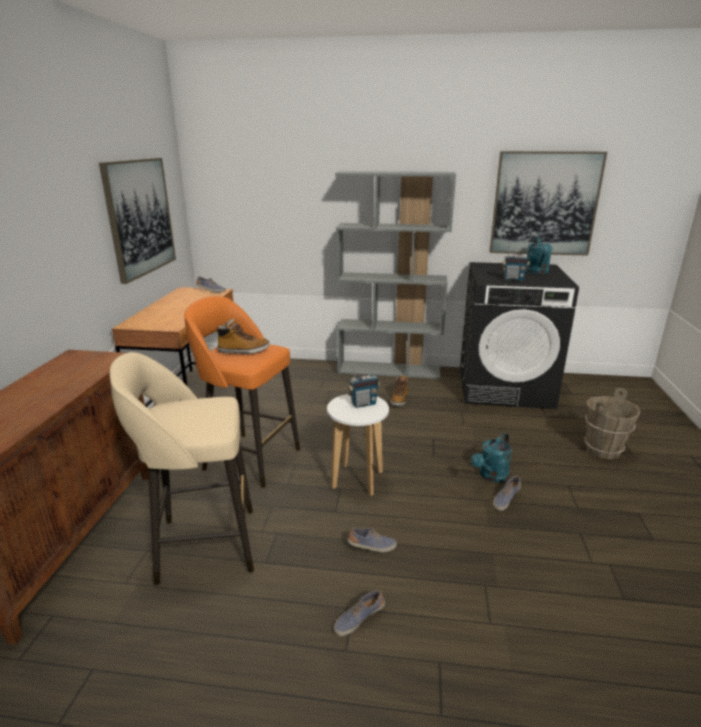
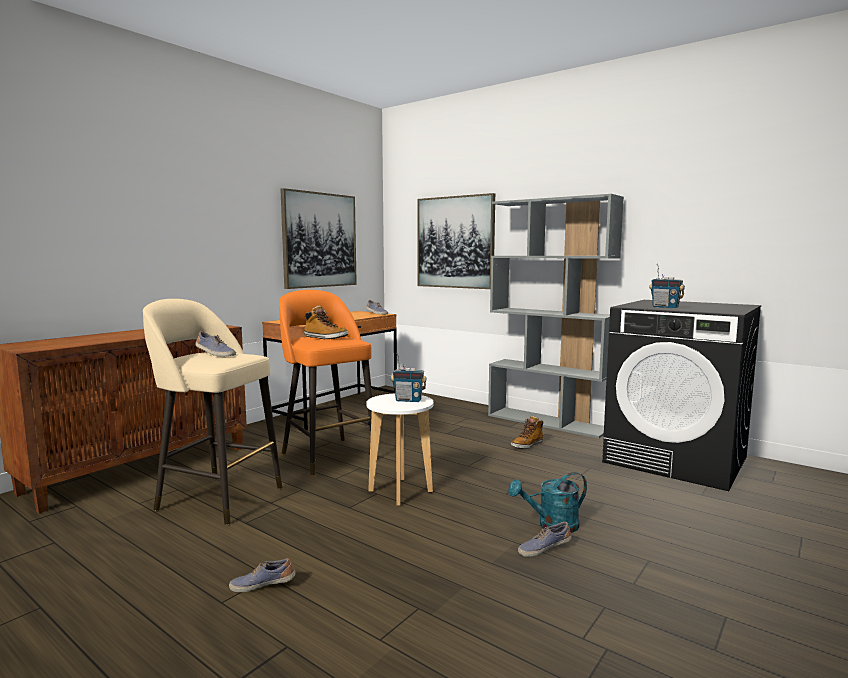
camera: 30 degrees right, 15 degrees down
shoe [347,528,397,552] -> shoe moved to [196,331,236,356]
picture [489,151,607,256] -> picture moved to [417,193,495,289]
turquoise watering can [526,237,552,274] -> none
brown bucket [585,388,640,459] -> none

